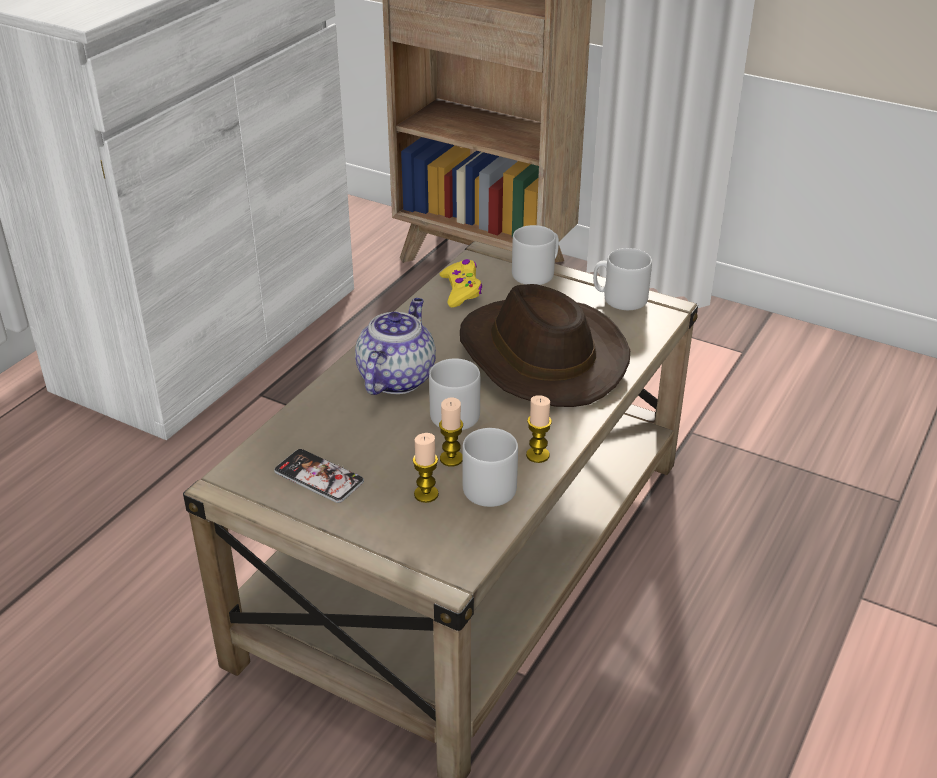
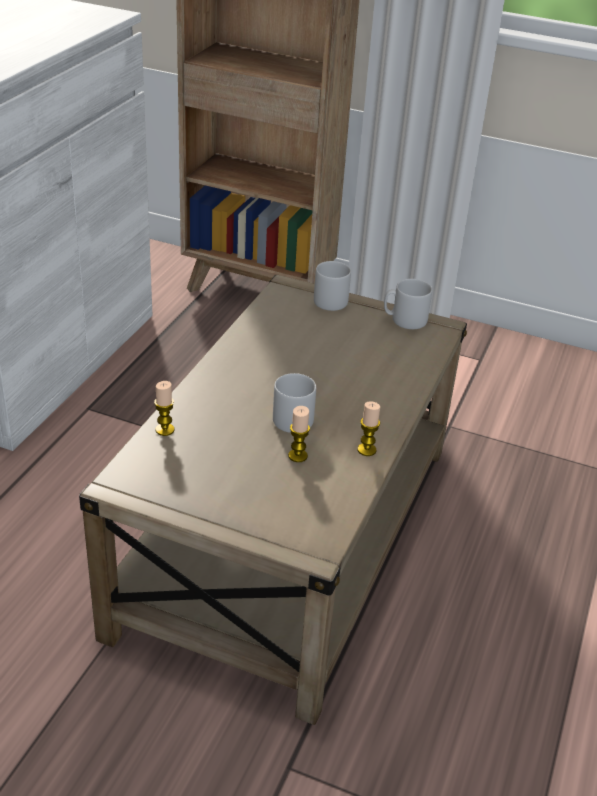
camera: 10 degrees left, 0 degrees up
phone [274,449,364,503] -> none
teapot [355,298,436,395] -> none
candle [413,433,439,503] -> candle moved to [154,381,175,436]
yellow game controller [440,259,482,307] -> none
brown hat [460,284,630,407] -> none
grey mug [462,428,518,507] -> none

